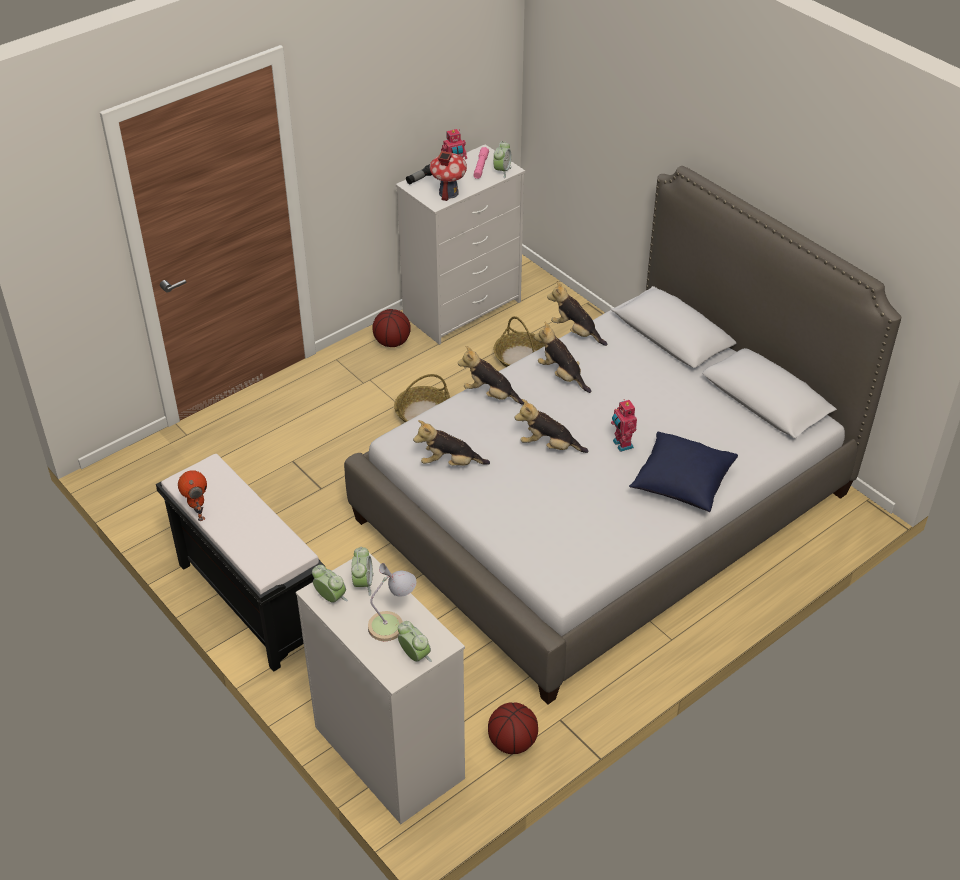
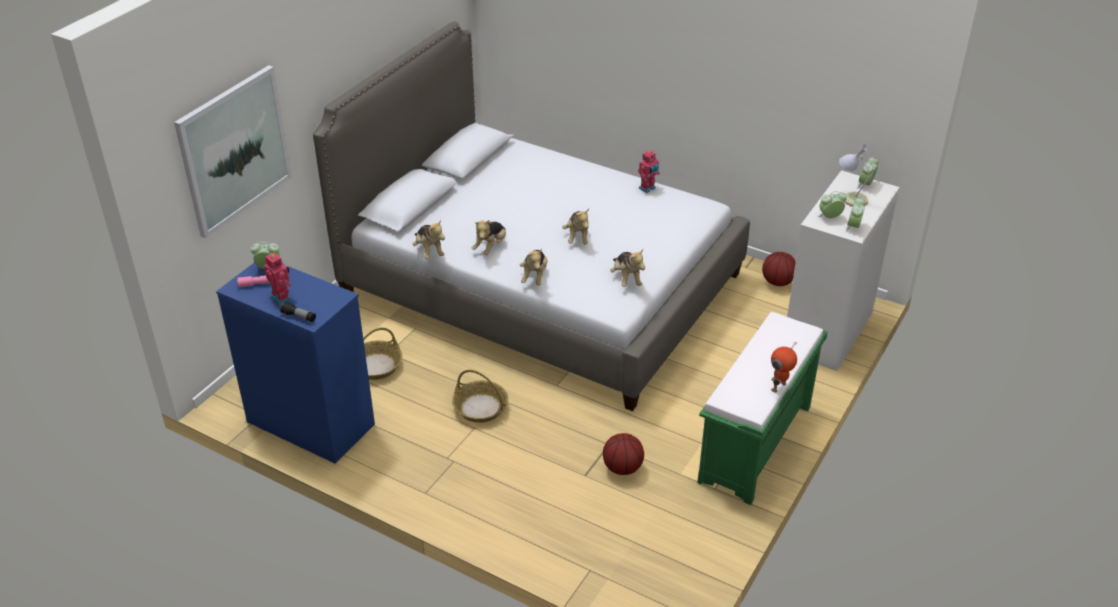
camera: 110 degrees left, 5 degrees down
black bench [156,454,325,672] -> green bench [697,312,828,505]
basketball [372,309,411,347] -> basketball moved to [603,433,644,475]
white dresser [396,145,525,345] -> blue dresser [216,263,375,464]
toy house [430,151,467,201] -> none
plush toy [547,281,607,346] -> plush toy turned 45 degrees counterclockwise [412,220,445,259]
toy robot [611,399,637,452] -> toy robot moved to [638,150,660,193]
blue pillow [629,432,738,512] -> none
none -> picture [174,65,292,239]

